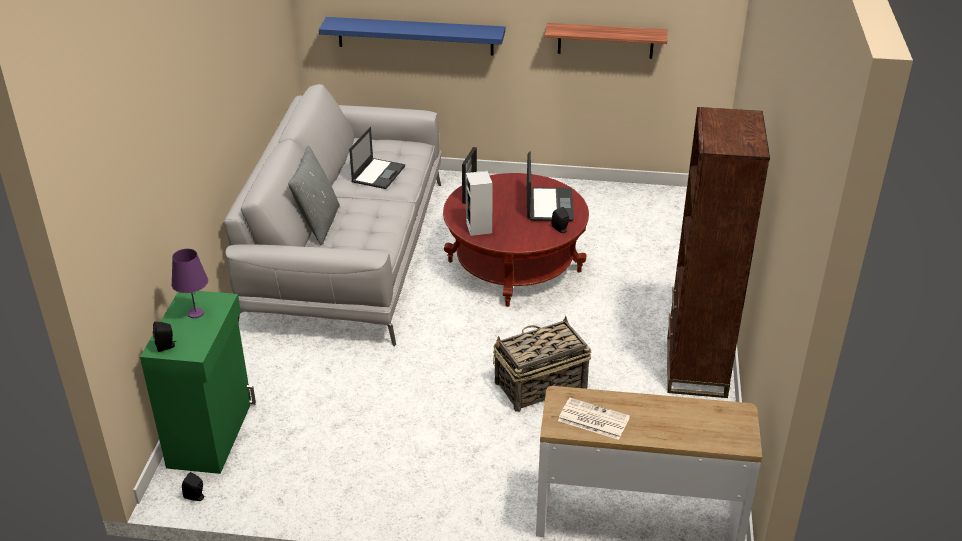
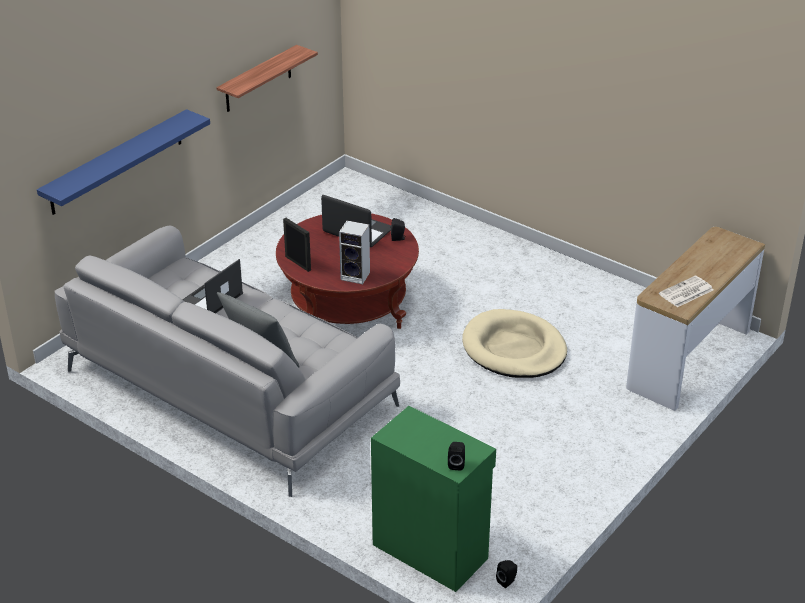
camera: 60 degrees left, 0 degrees up
purple table lamp [171,249,208,318] -> none
laptop [349,127,405,189] -> laptop turned 105 degrees counterclockwise [182,259,243,313]
basket [493,316,591,412] -> beige dog bed [462,309,567,378]
brown bookcase [667,107,770,398] -> none

